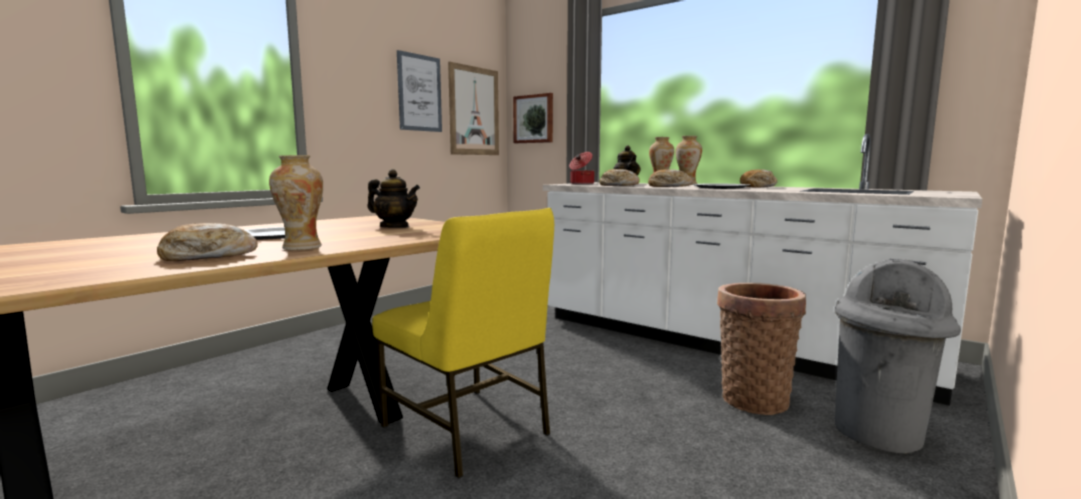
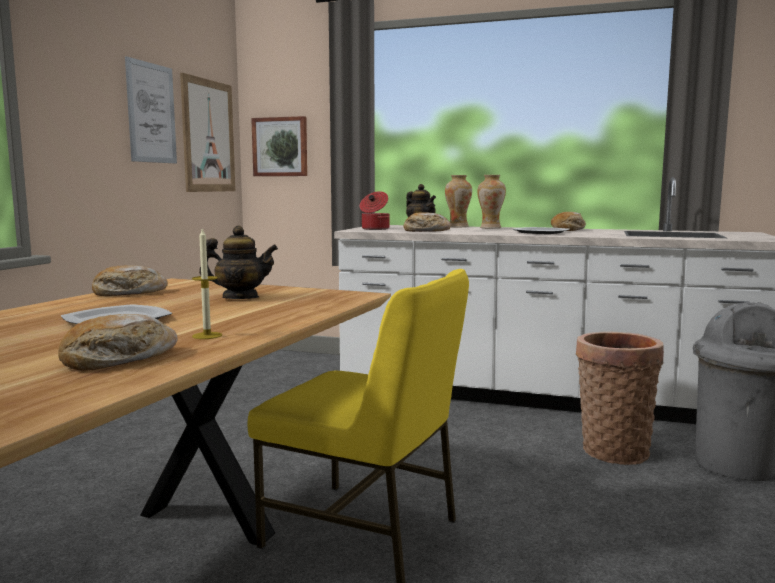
camera: 20 degrees left, 0 degrees up
vase [269,155,323,250] -> candle [192,227,222,339]
bread [648,169,693,187] -> bread moved to [92,265,168,296]

